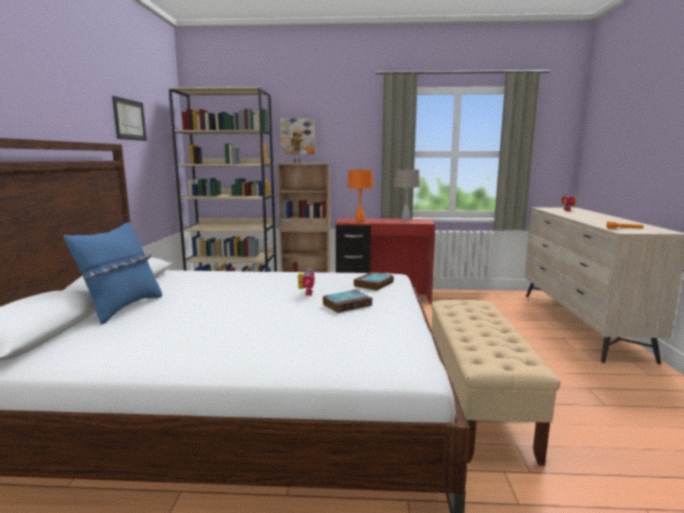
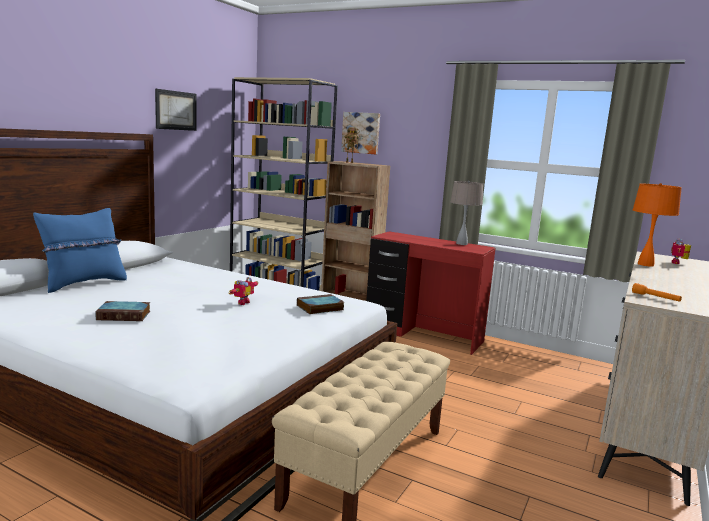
camera: 25 degrees right, 0 degrees up
book [322,290,372,313] -> book moved to [95,301,150,321]
orange table lamp [347,169,374,222] -> orange table lamp moved to [633,183,682,267]

